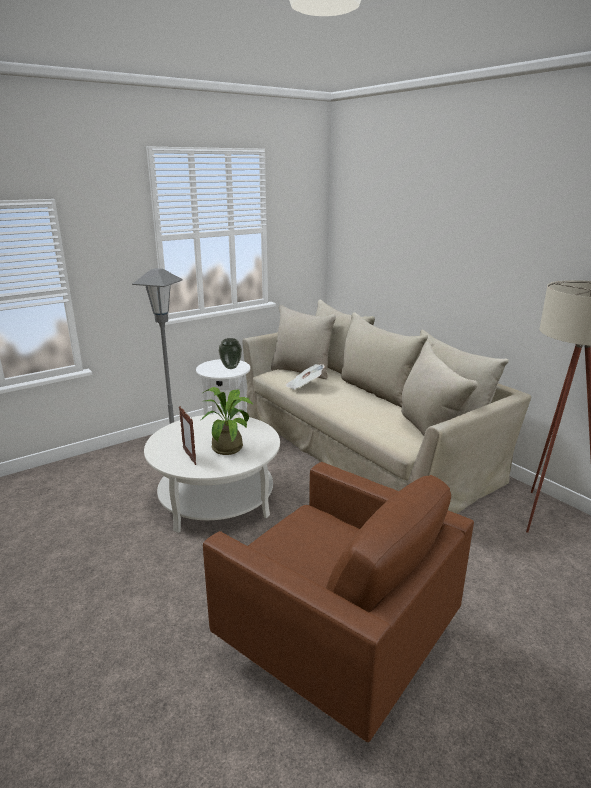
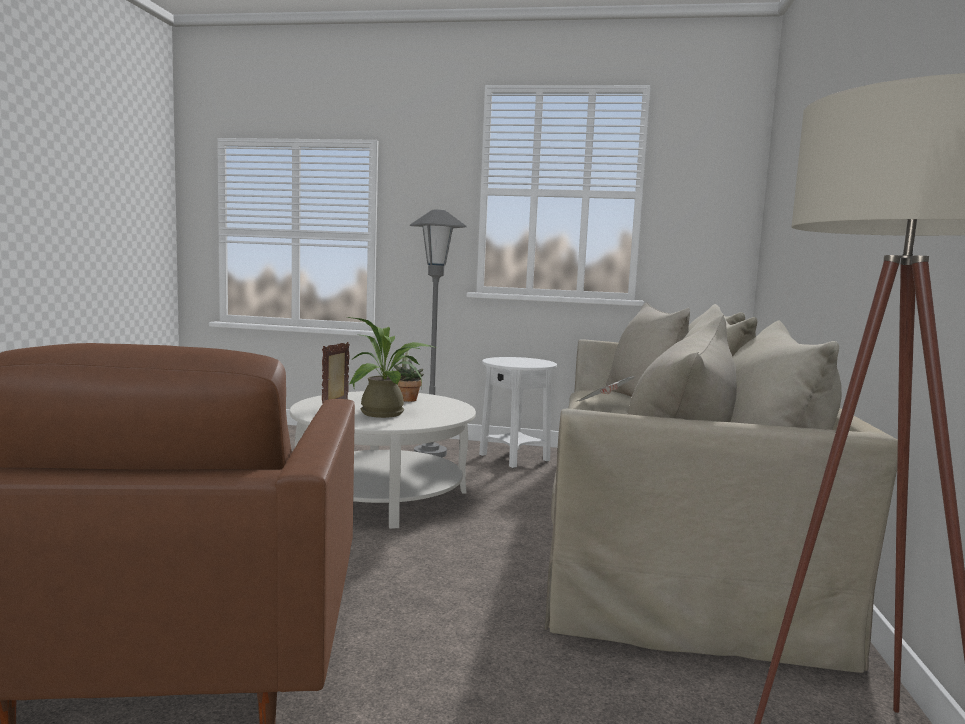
camera: 45 degrees right, 15 degrees down
vase [219,338,242,369] -> none
none -> potted plant [394,350,424,402]

